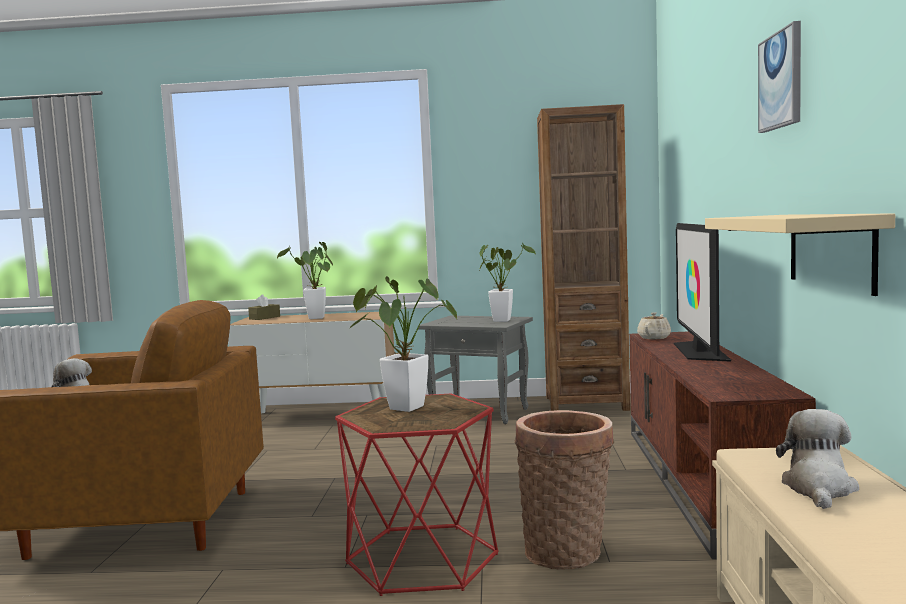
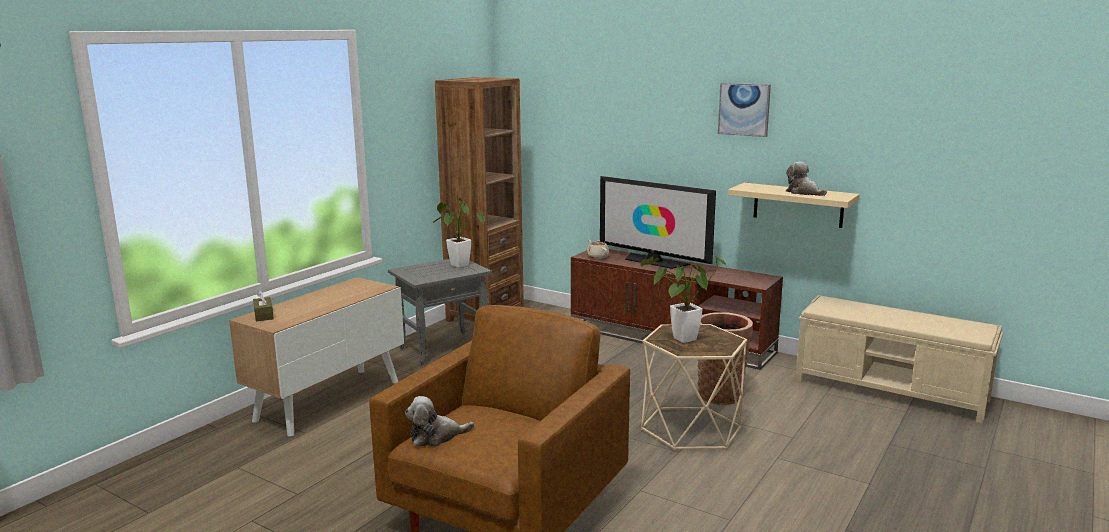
camera: 60 degrees left, 10 degrees up
potted plant [277,242,333,319] -> none
red side table [335,394,499,596] -> beige side table [641,324,747,451]
plush toy [776,409,859,509] -> plush toy moved to [785,162,827,196]

